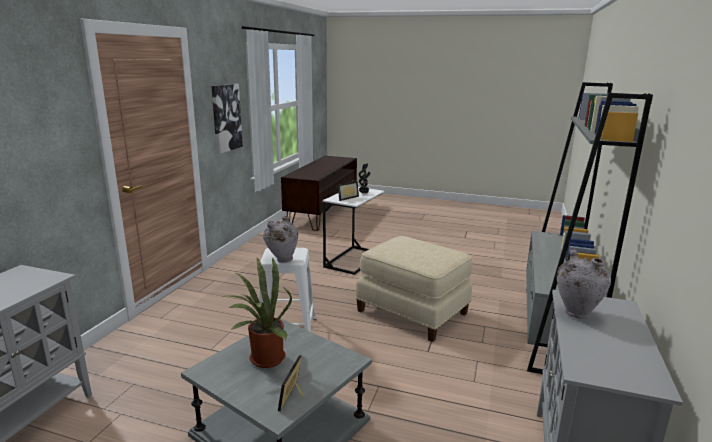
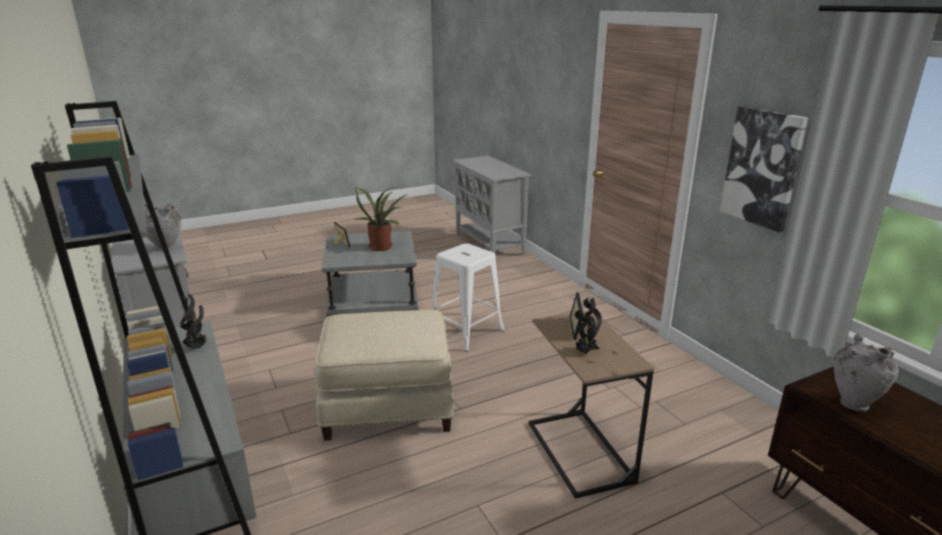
camera: 135 degrees right, 5 degrees up
grey vase [263,216,298,263] -> grey vase moved to [833,333,899,411]
white side table [323,187,385,275] -> brown side table [528,311,654,499]
none -> potted plant [180,294,206,349]

